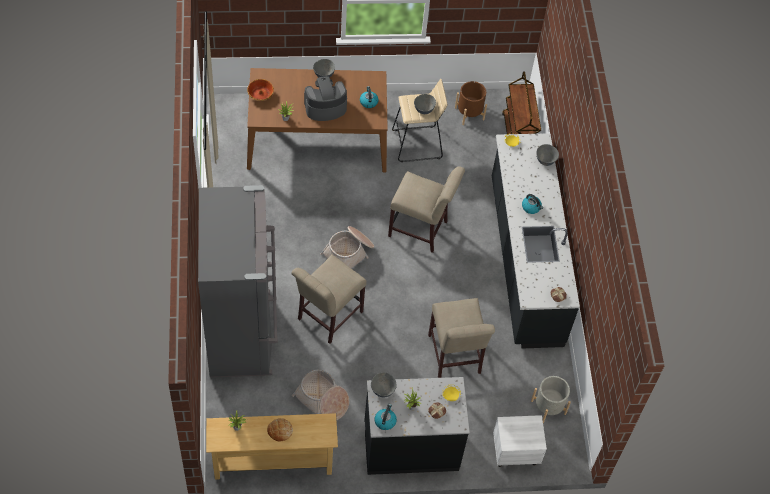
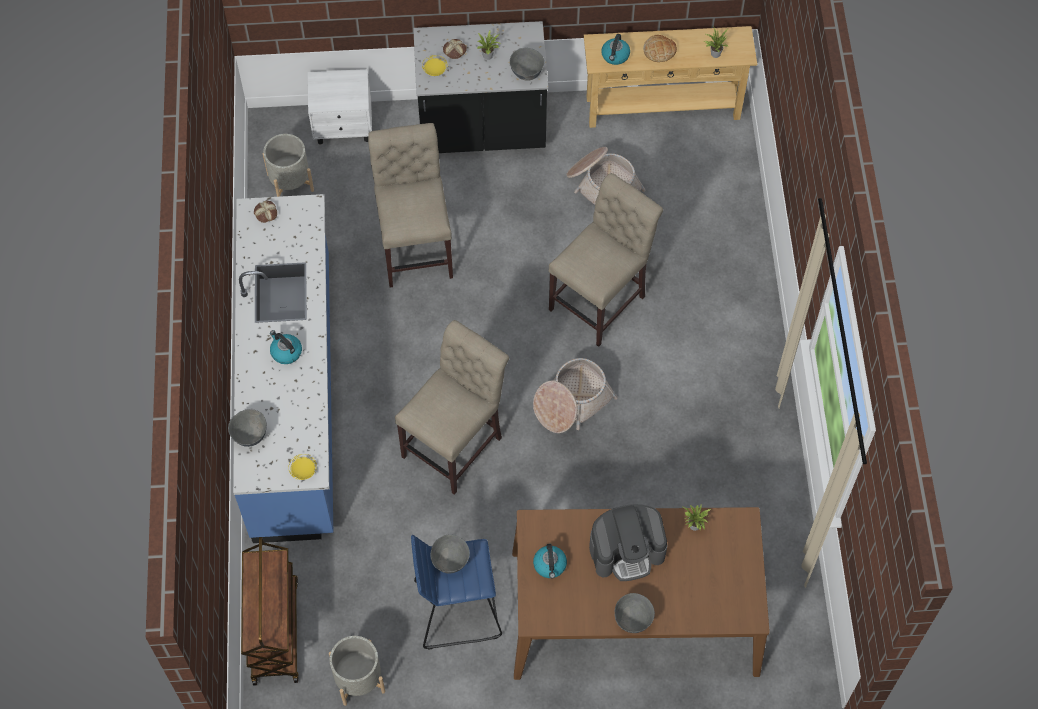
camera: 175 degrees left, 5 degrees up
grey fridge [198,185,278,378] -> none
bowl [247,79,274,101] -> none
kettle [374,404,397,430] -> kettle moved to [601,34,630,65]
beige chair [388,166,465,253] -> beige chair turned 105 degrees clockwise [395,320,509,495]
beige stool [392,79,447,162] -> blue stool [411,535,502,650]
brown planter [455,81,487,125] -> grey planter [329,636,385,706]
black counter [492,133,580,349] -> blue counter [233,194,333,543]

